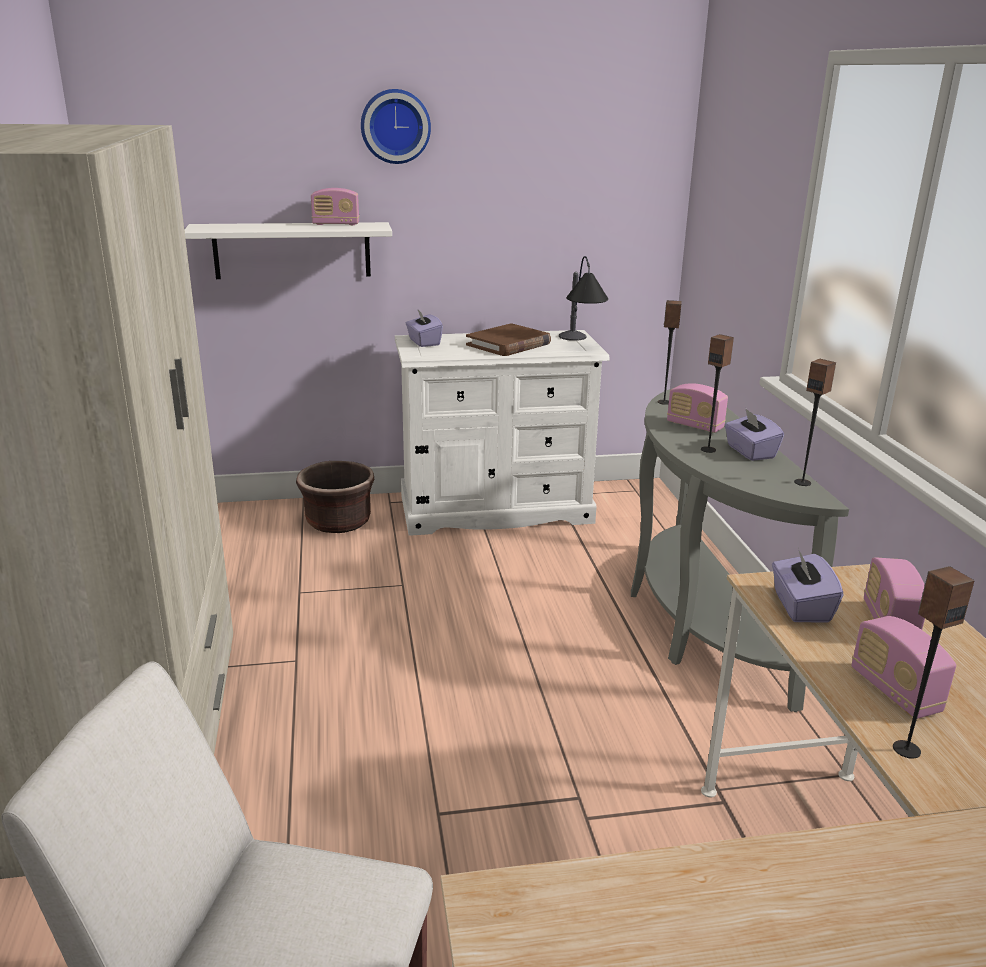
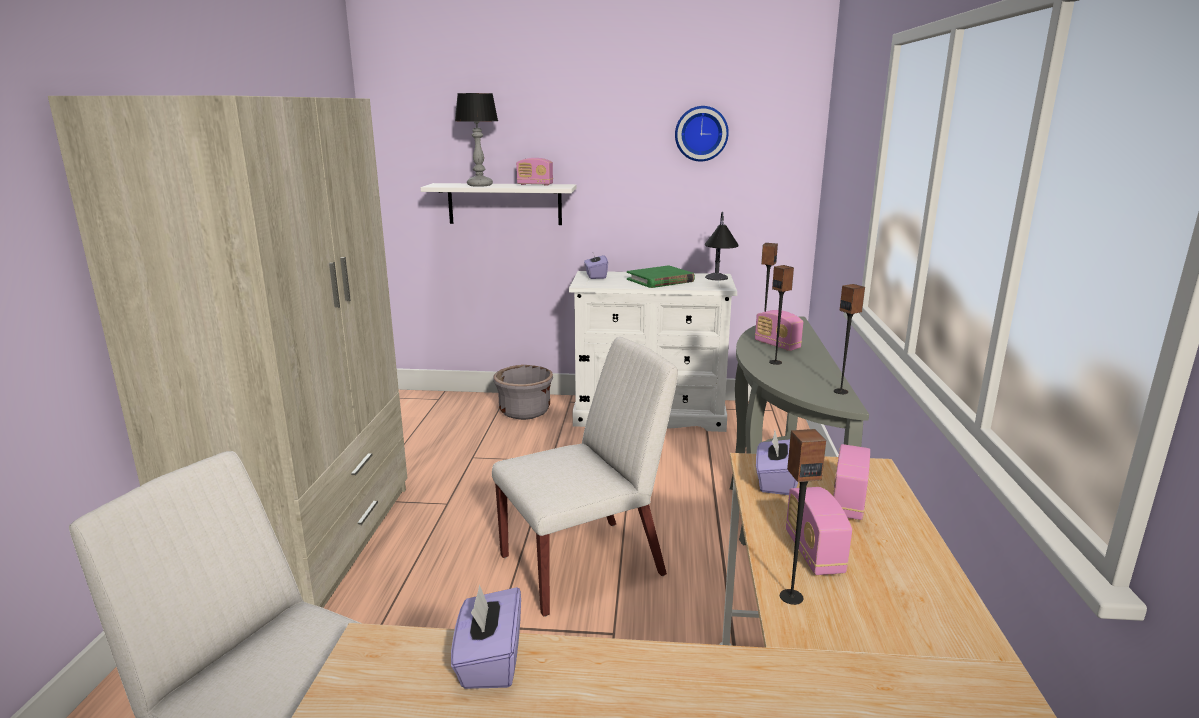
camera: 15 degrees right, 5 degrees down
brown planter [296,461,374,533] -> grey planter [493,365,553,420]
wall clock [361,89,431,164] -> wall clock moved to [675,106,729,161]
brown book [466,323,551,356] -> green book [627,265,695,288]
purple tissue box [725,408,784,461] -> purple tissue box moved to [451,585,521,689]
none -> table lamp [455,93,498,187]
none -> white chair [492,337,678,617]

